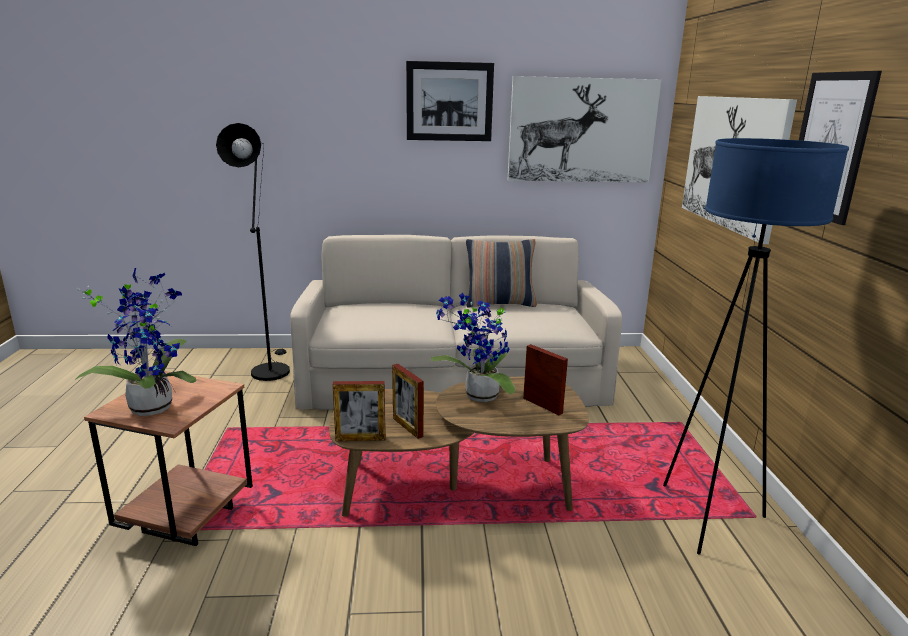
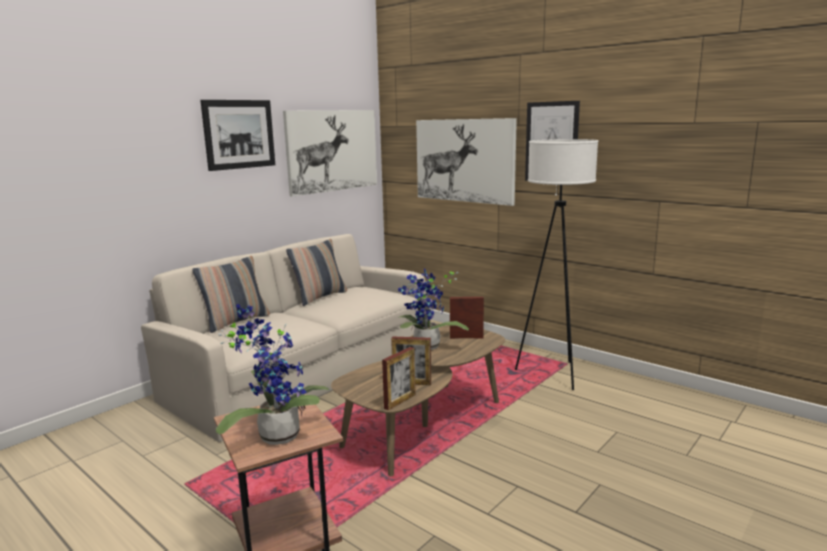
camera: 45 degrees left, 5 degrees down
black floor lamp [216,123,290,381] -> none
blue floor lamp [663,138,849,555] -> white floor lamp [515,139,598,390]
none -> pillow [192,256,270,333]

